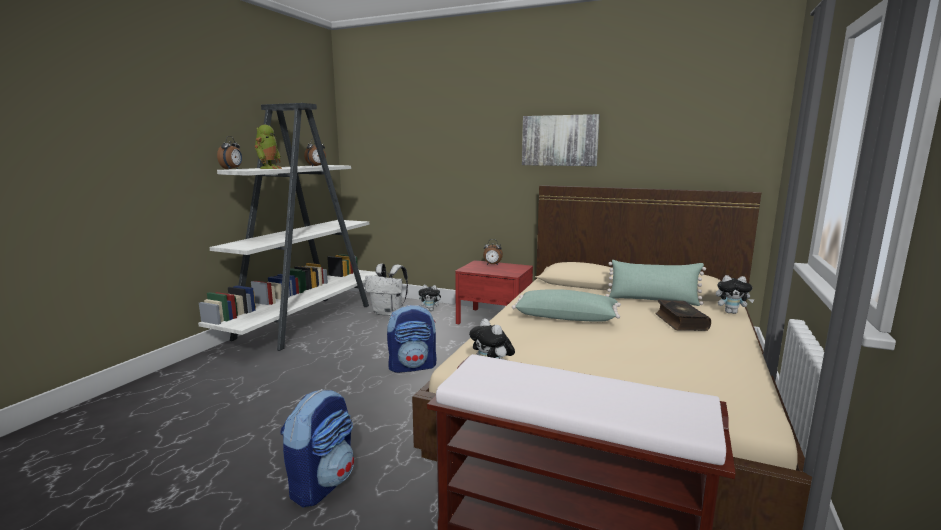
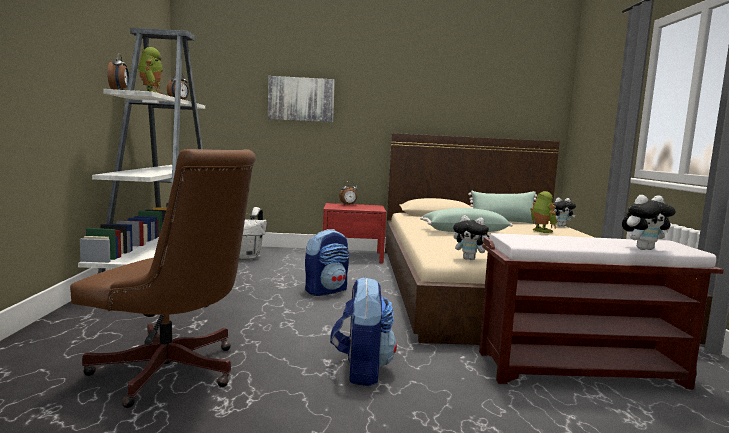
camera: 25 degrees left, 5 degrees down
plush toy [418,285,443,311] -> plush toy moved to [622,195,676,250]
picture [522,114,600,166] -> picture moved to [268,76,335,123]
book [655,300,711,331] -> toy robot [530,191,557,233]
none -> brown office chair [70,149,256,408]

